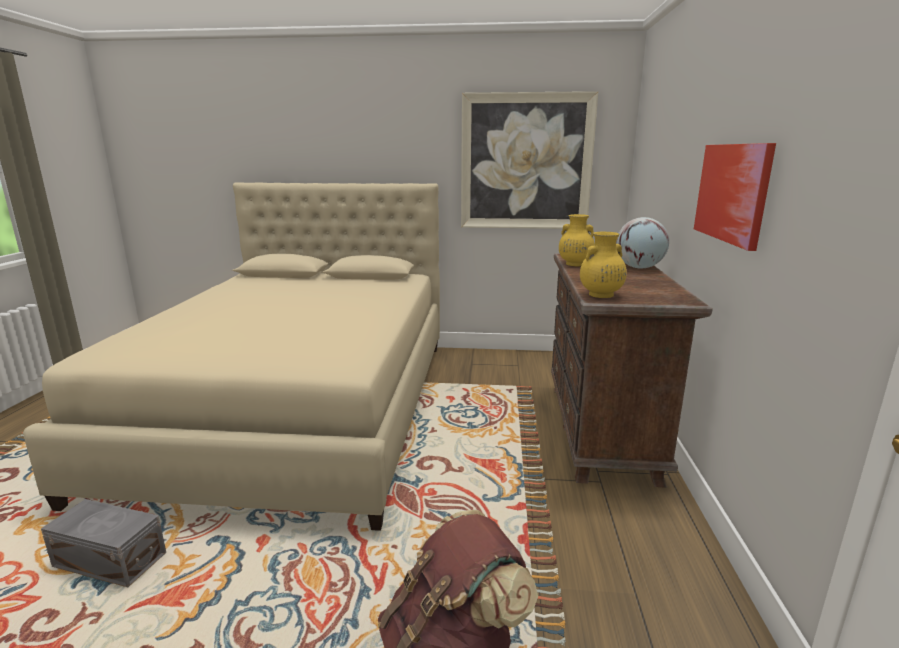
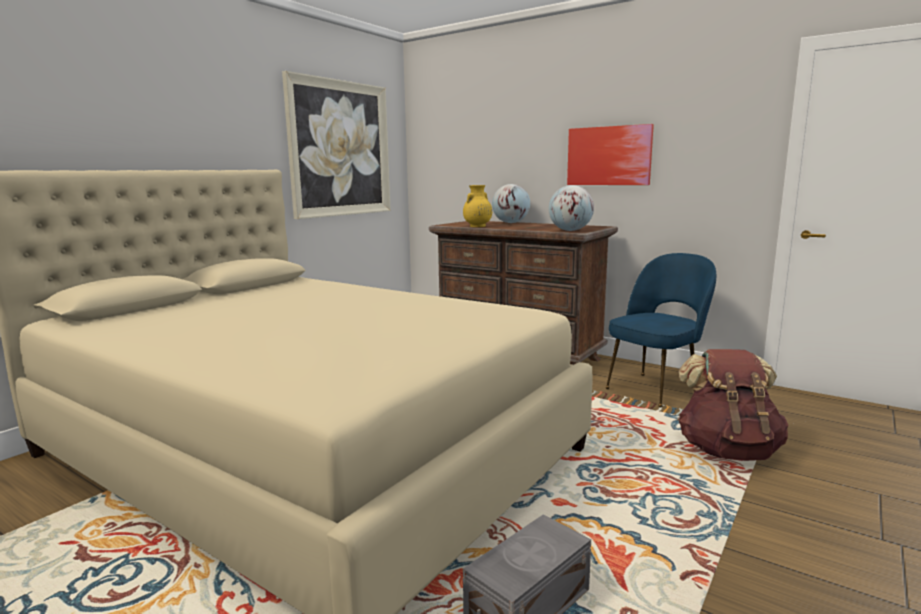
camera: 60 degrees left, 5 degrees down
yellow vase [580,232,627,298] -> globe [549,185,594,231]
none -> blue chair [606,253,716,407]

